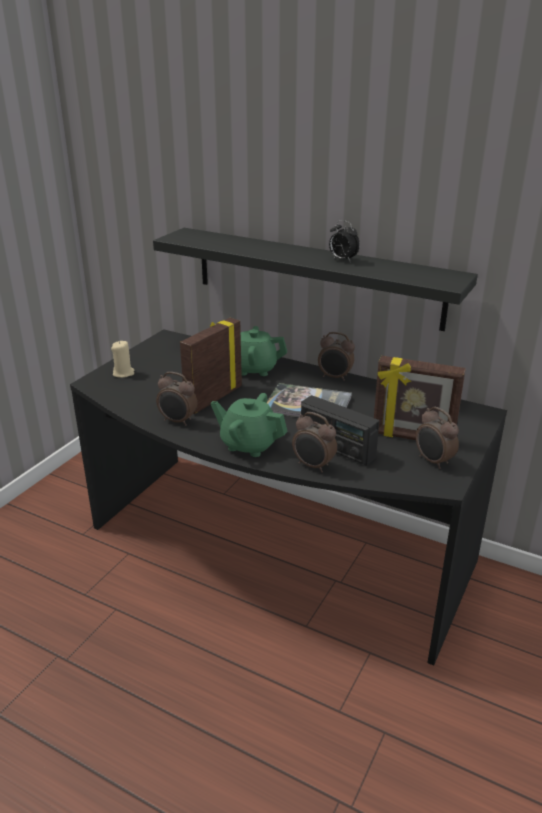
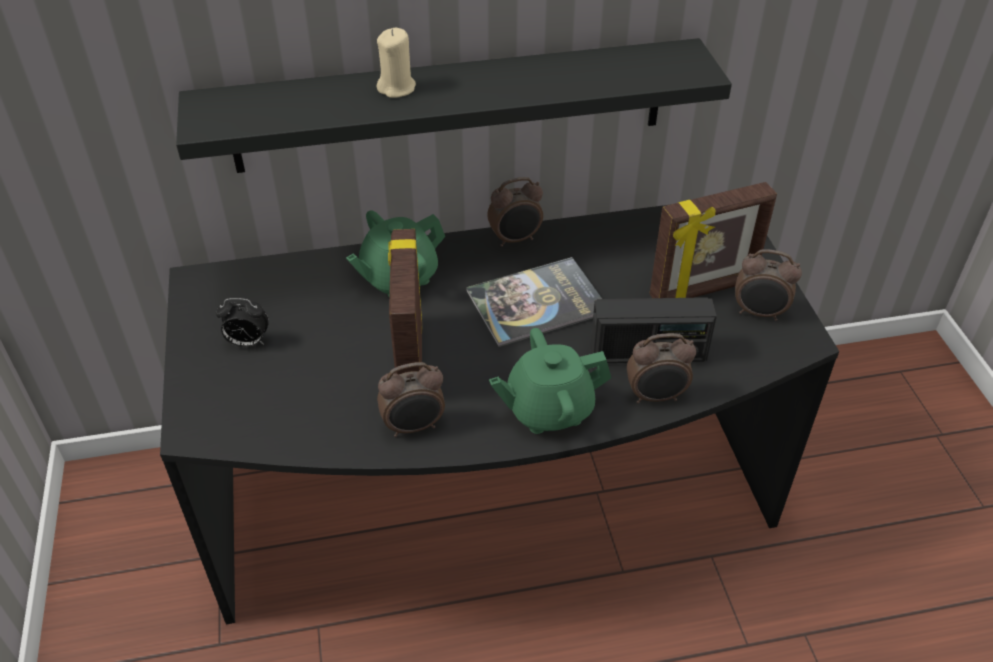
camera: 40 degrees left, 15 degrees up
beige candle [111,341,134,378] -> beige candle moved to [377,28,416,98]
alarm clock [329,220,360,263] -> alarm clock moved to [216,298,269,347]

